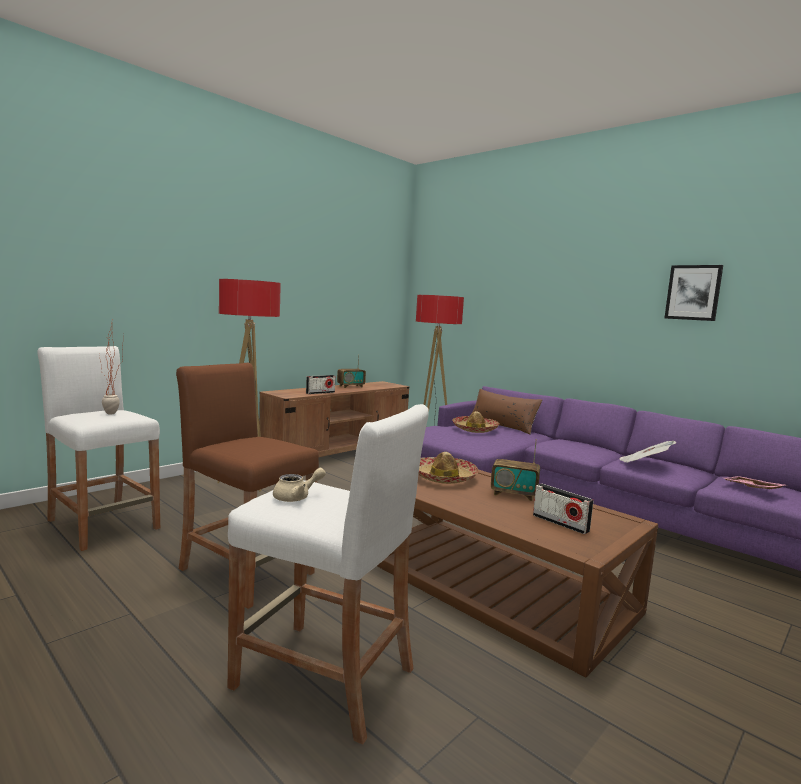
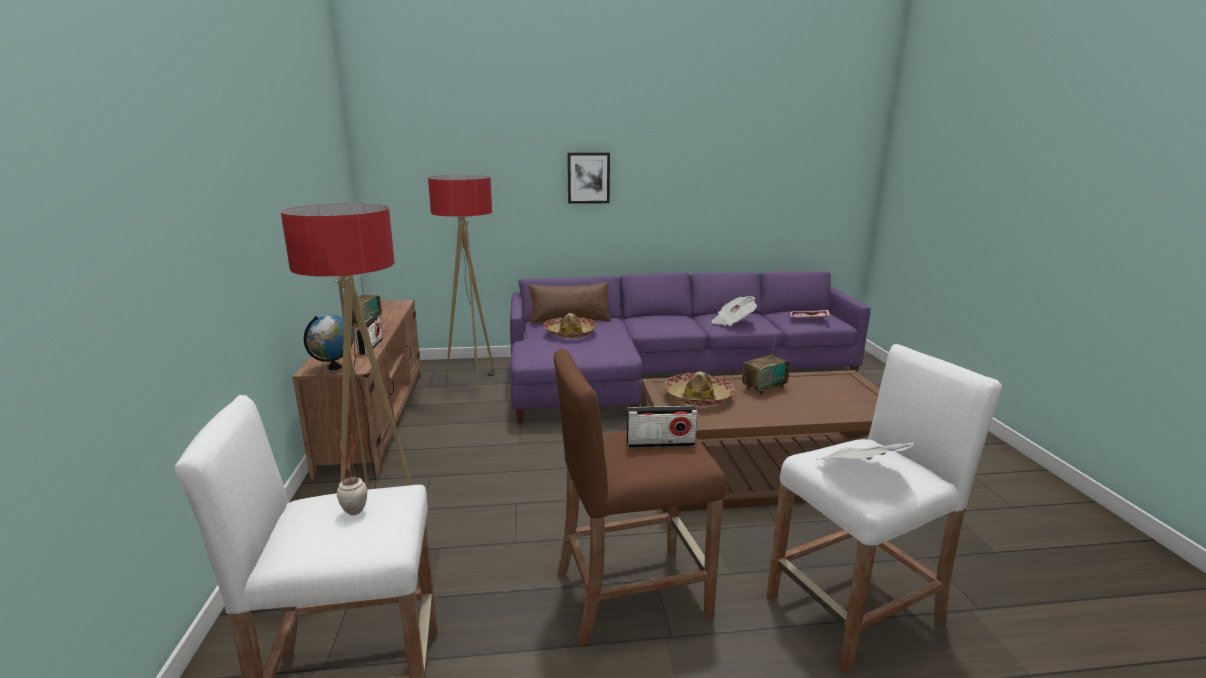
camera: 50 degrees left, 10 degrees up
beige teapot [273,468,326,502] -> newspaper [816,442,916,460]
radio [533,484,594,534] -> radio moved to [627,406,697,448]
picture [664,265,723,321] -> picture moved to [567,153,610,204]
none -> globe [304,315,354,370]

